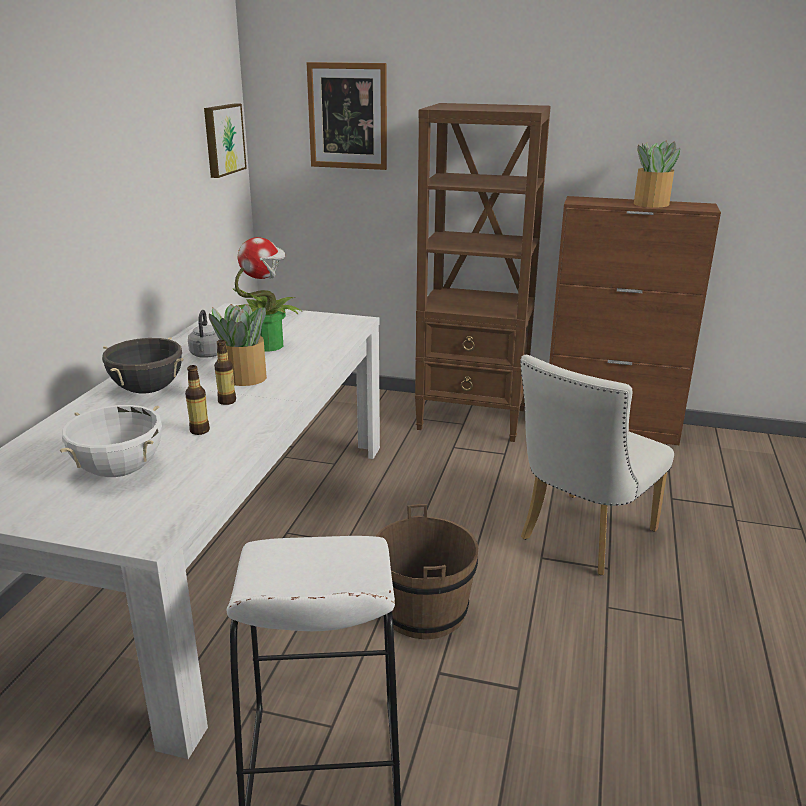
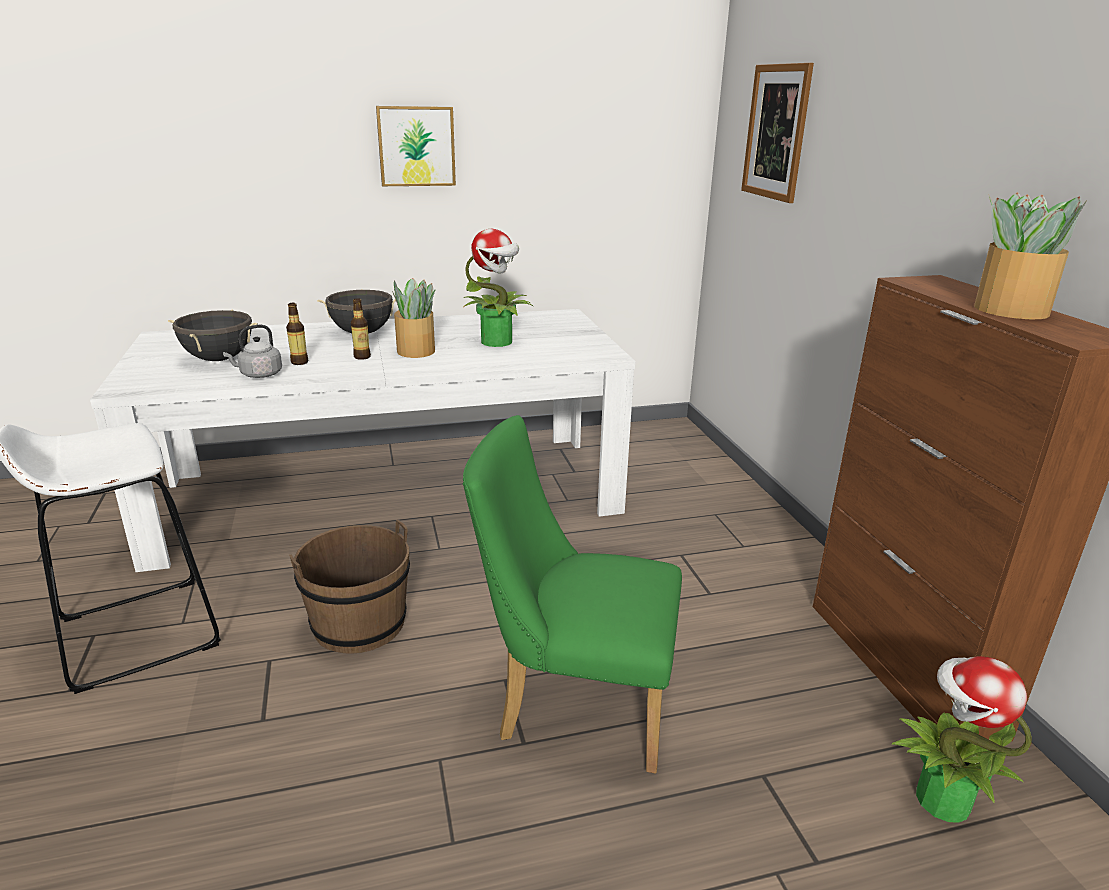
camera: 60 degrees right, 0 degrees up
white cooking pot [60,405,162,477] -> black cooking pot [168,310,258,361]
grey kettle [188,310,220,358] -> grey kettle moved to [223,325,282,378]
picture [204,103,247,178] -> picture moved to [376,106,456,186]
brown bookcase [415,103,551,442] -> none
white chair [521,355,674,575] -> green chair [463,415,682,773]
none -> potted plant [891,656,1032,823]

